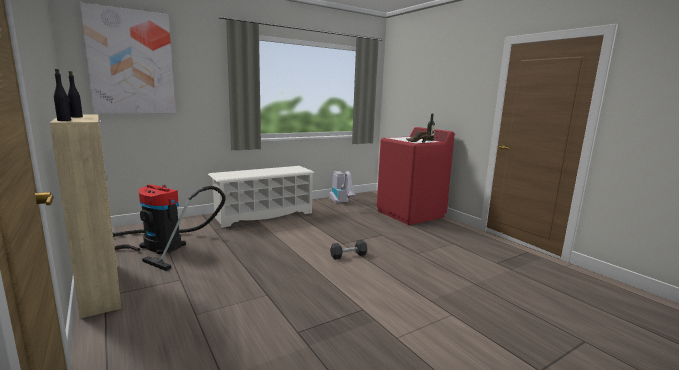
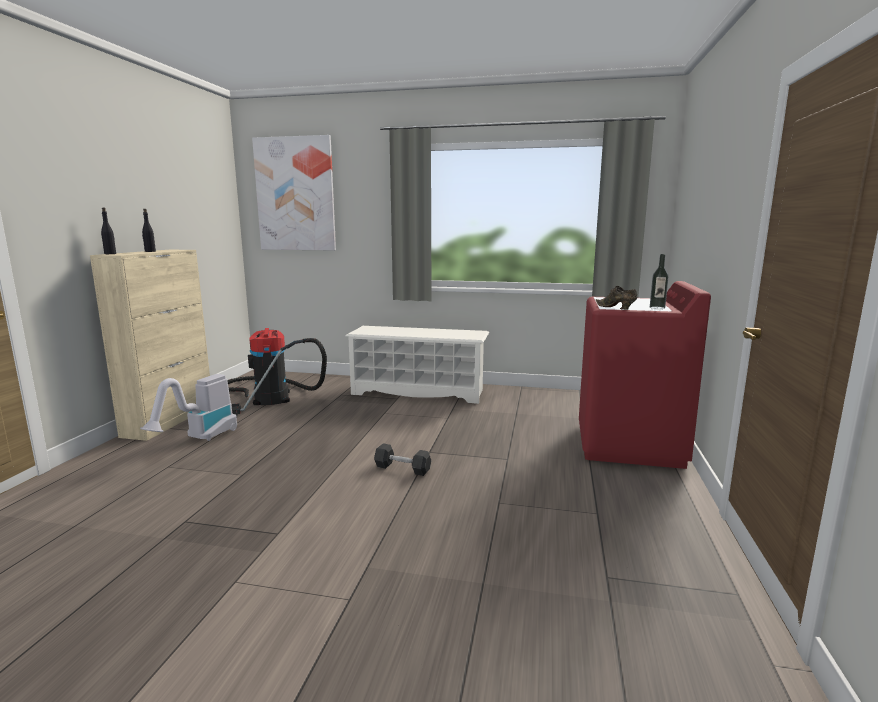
camera: 45 degrees right, 0 degrees up
vacuum cleaner [329,171,357,204] -> vacuum cleaner moved to [140,374,237,441]

